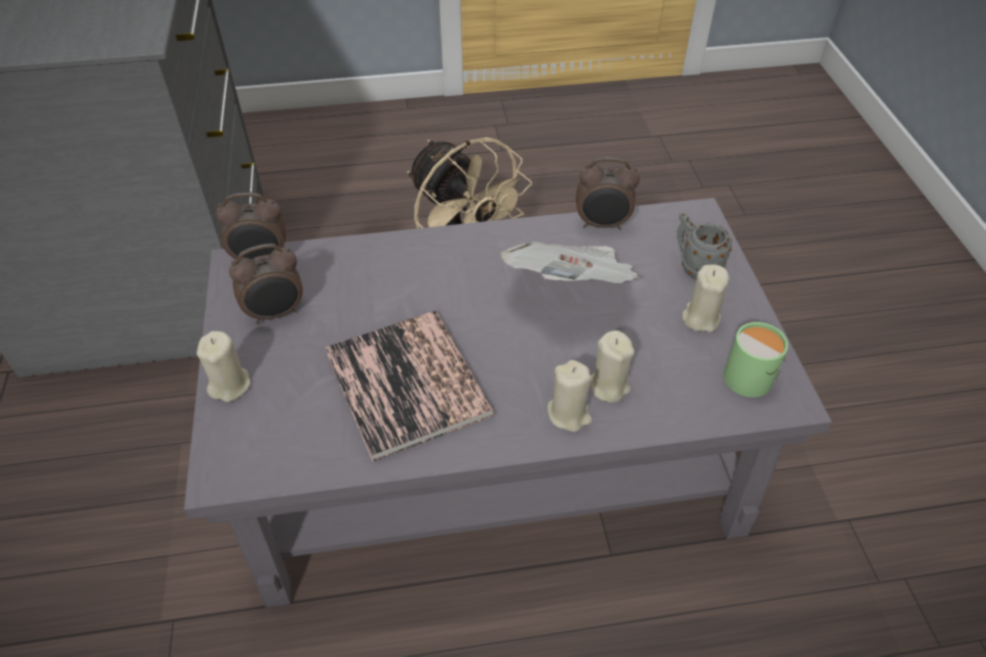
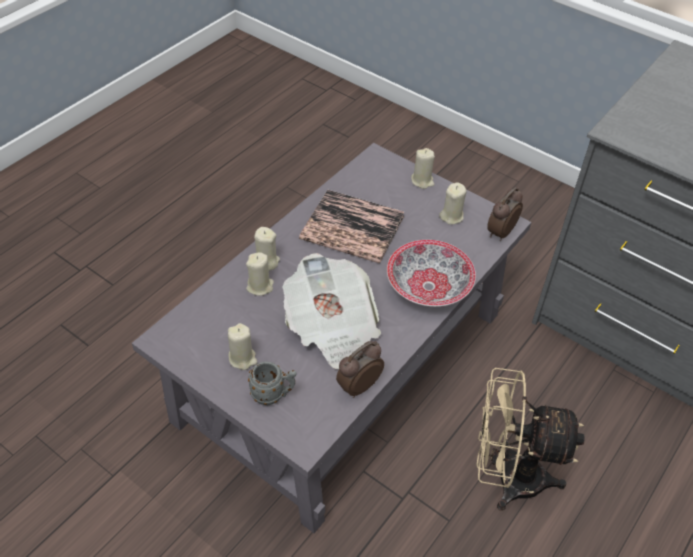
camera: 135 degrees right, 0 degrees up
alarm clock [229,243,303,324] -> beige candle [439,182,467,225]
green mug [723,322,788,397] -> none
none -> bowl [387,240,476,307]

